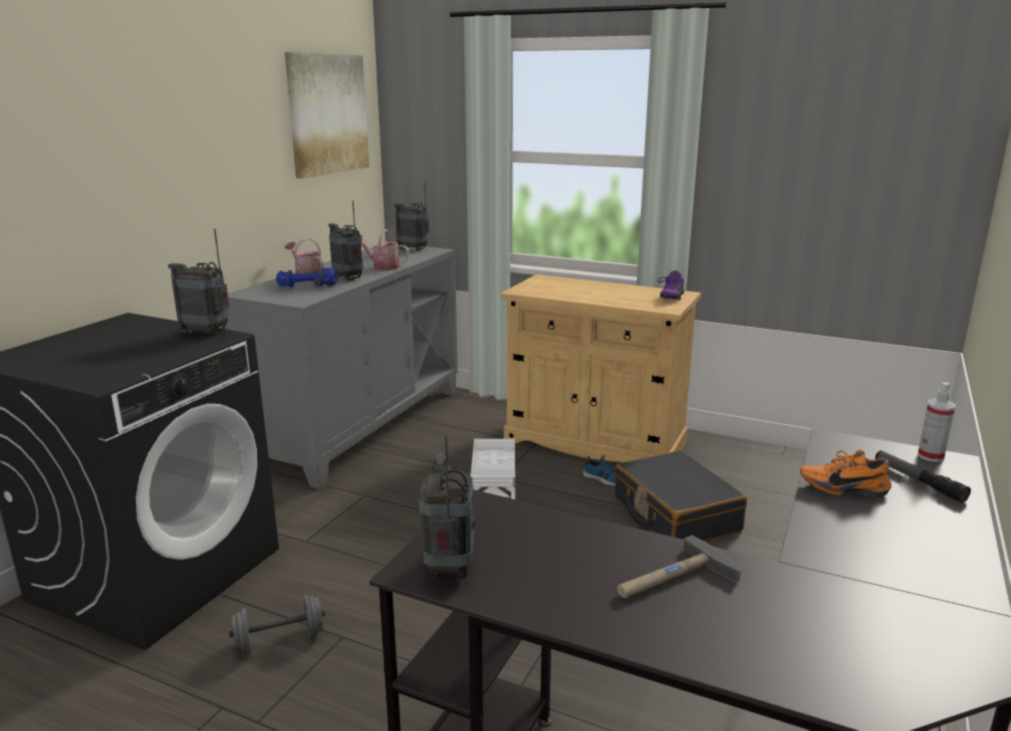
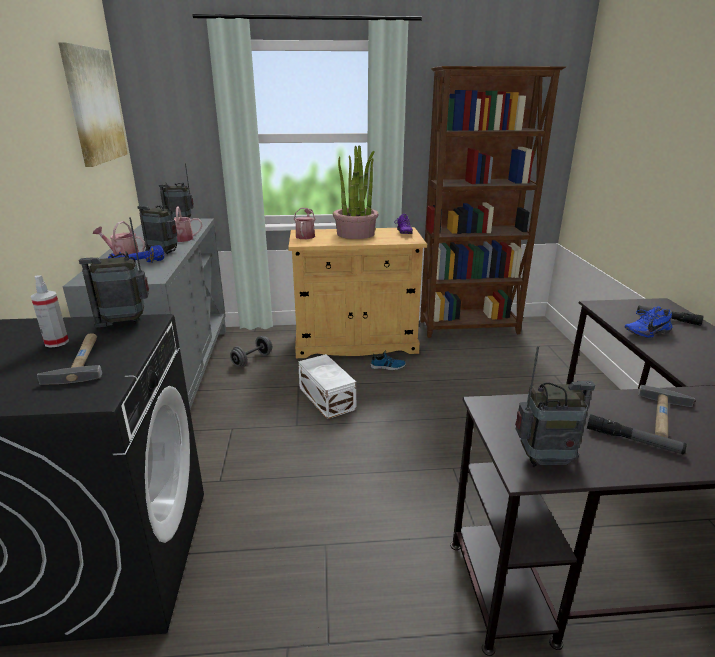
camera: 30 degrees left, 5 degrees up
grey dumbbell [229,595,325,653] -> grey dumbbell moved to [230,336,272,367]
radio [419,435,475,579] -> radio turned 120 degrees clockwise [515,346,595,467]
black suitcase [614,450,747,541] -> none
orange shoe [800,449,891,498] -> blue shoe [625,306,672,338]
spray bottle [918,382,956,462] -> spray bottle moved to [31,275,69,348]
none -> hammer [37,333,102,385]
none -> watering can [294,208,316,239]
none -> potted plant [333,145,379,239]
none -> brown bookcase [420,66,566,338]
none -> flashlight [587,414,687,454]

